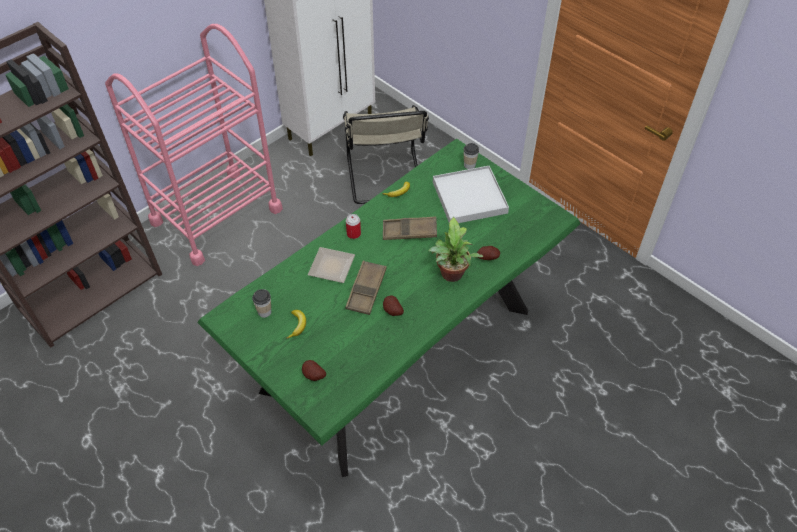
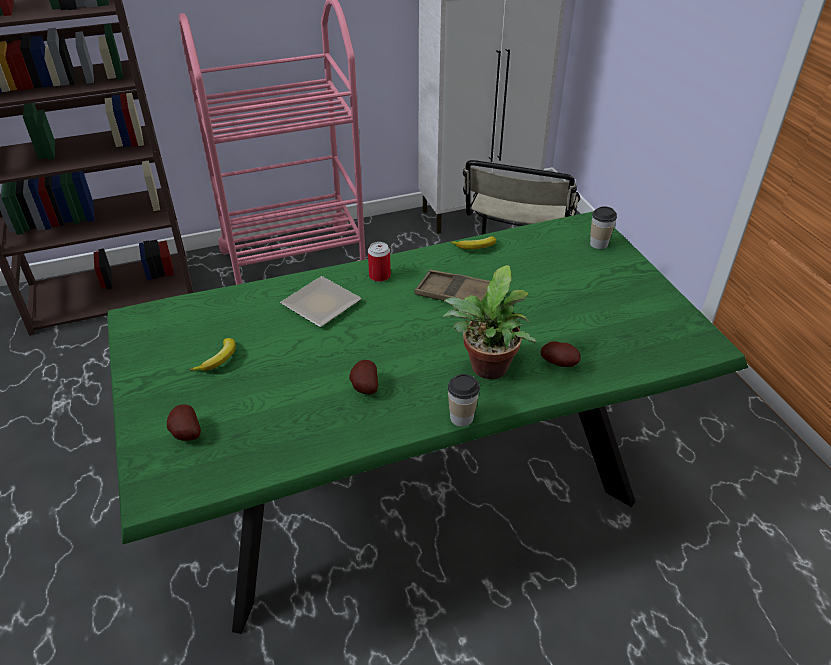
camera: 25 degrees right, 10 degrees down
cup [252,289,271,318] -> cup moved to [448,374,480,427]
brown tray [345,260,387,315] -> none
white tray [433,166,509,223] -> none

